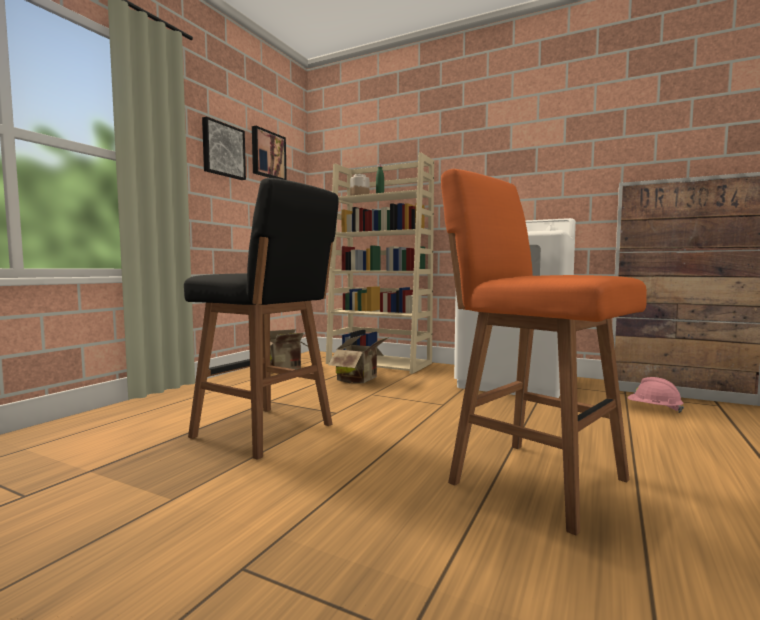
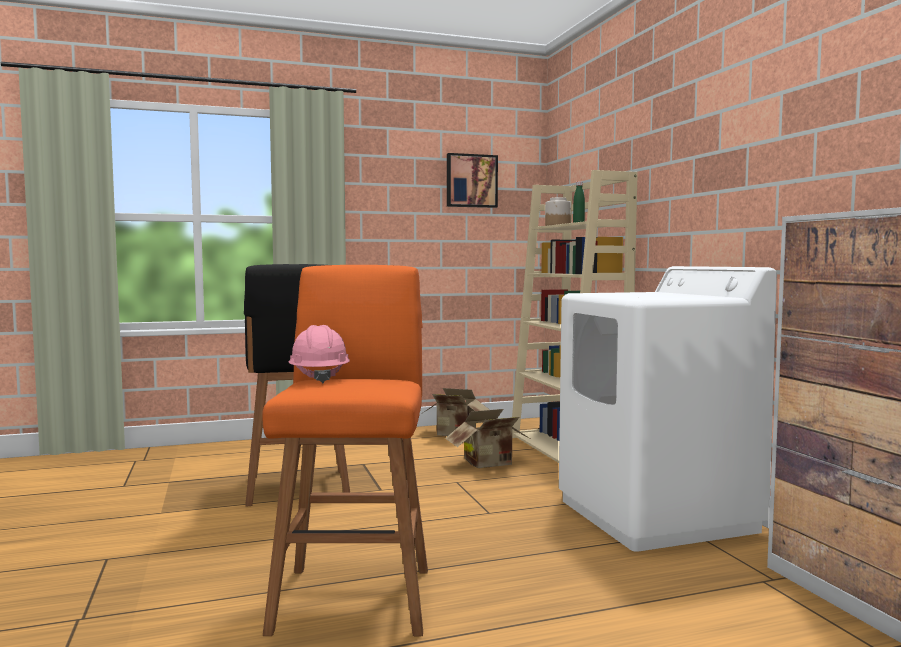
camera: 45 degrees right, 0 degrees up
picture [202,116,246,180] -> none
pink hard hat [628,377,684,413] -> pink hard hat moved to [289,325,350,384]

